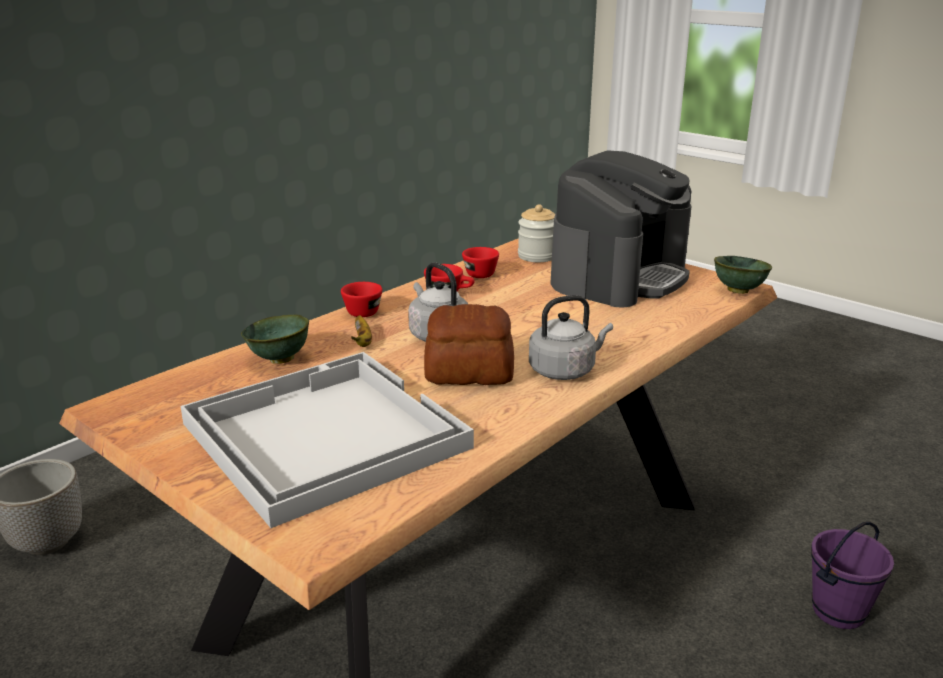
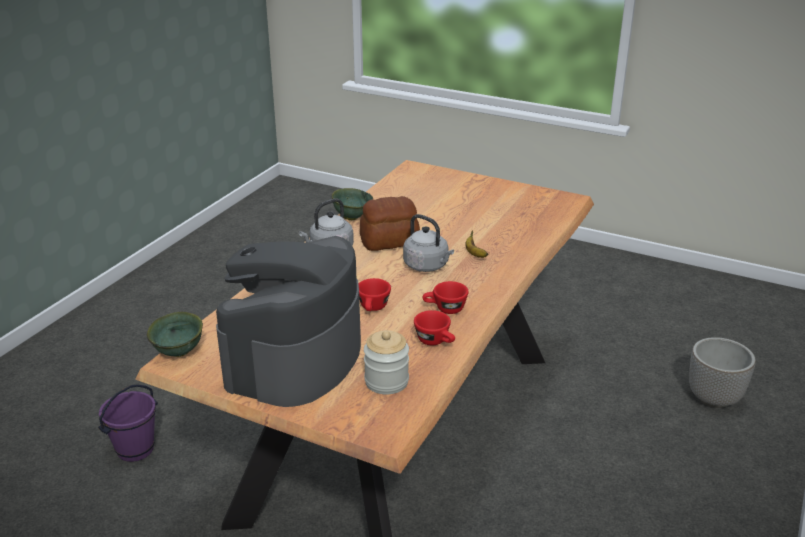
camera: 165 degrees right, 5 degrees up
white tray [180,352,474,528] -> none
green bowl [241,315,309,364] -> green bowl moved to [331,188,373,220]
red cup [341,282,382,317] -> red cup moved to [358,278,391,311]

